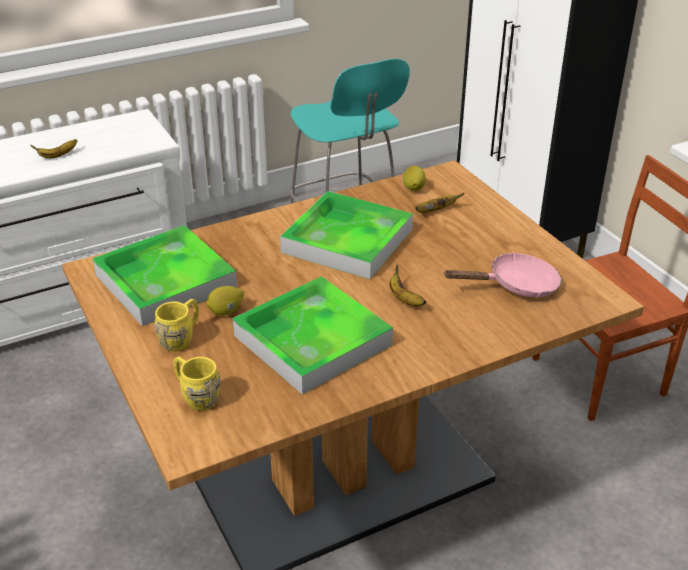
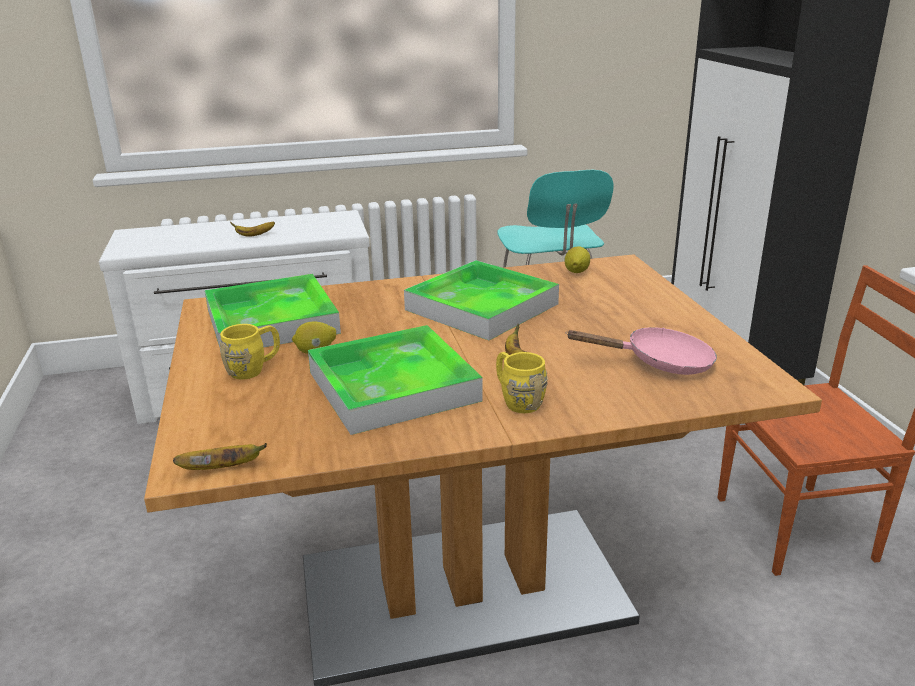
camera: 15 degrees right, 10 degrees down
yellow mug [173,357,221,411] -> yellow mug moved to [496,352,548,413]
banana [415,193,464,213] -> banana moved to [173,443,267,470]

